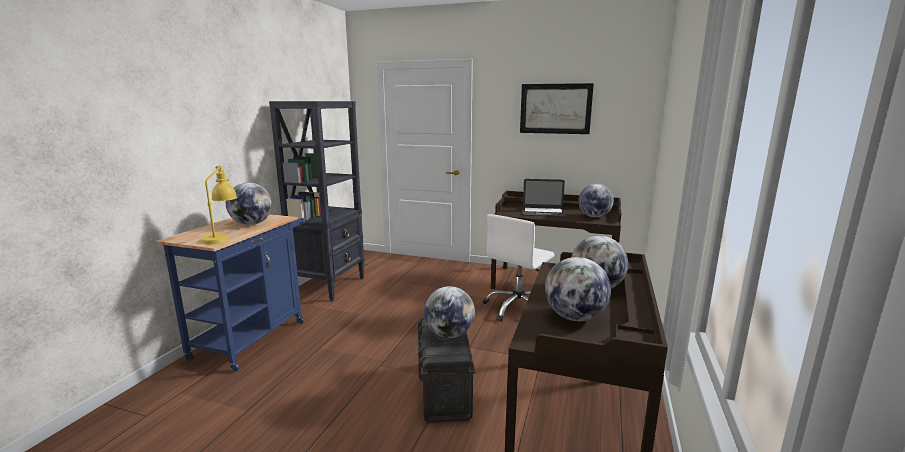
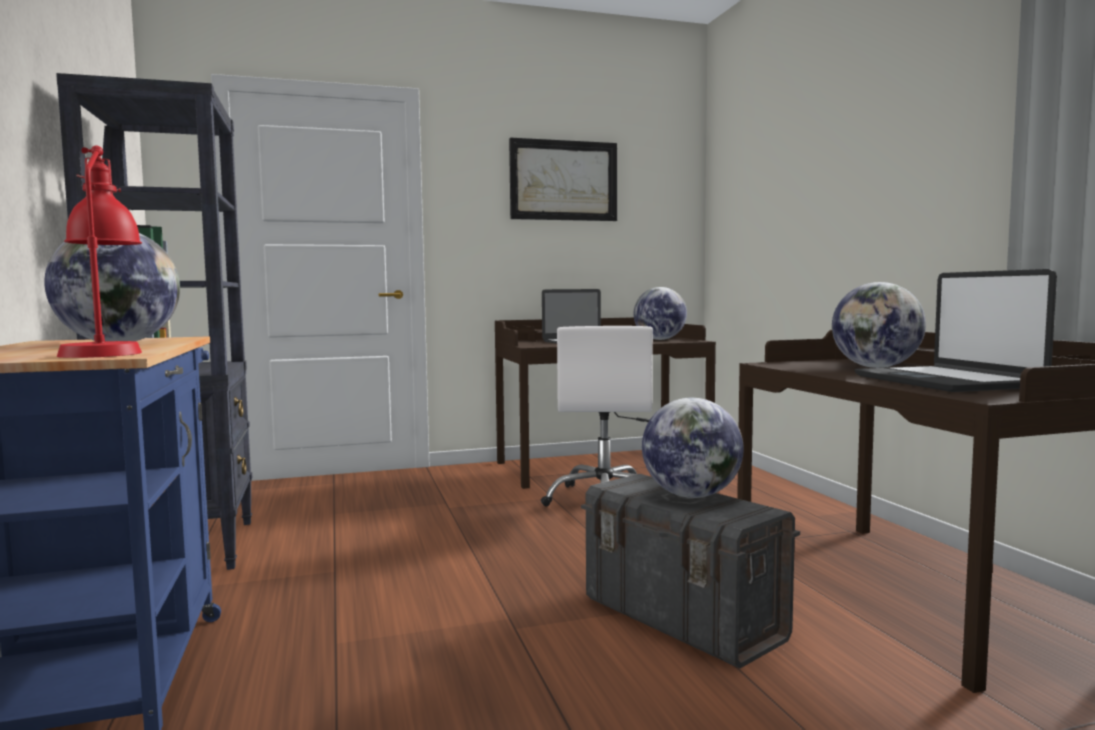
camera: 35 degrees left, 10 degrees down
yellow table lamp [201,166,237,244] -> red table lamp [57,146,142,358]
globe [545,257,611,321] -> laptop [855,269,1057,392]

